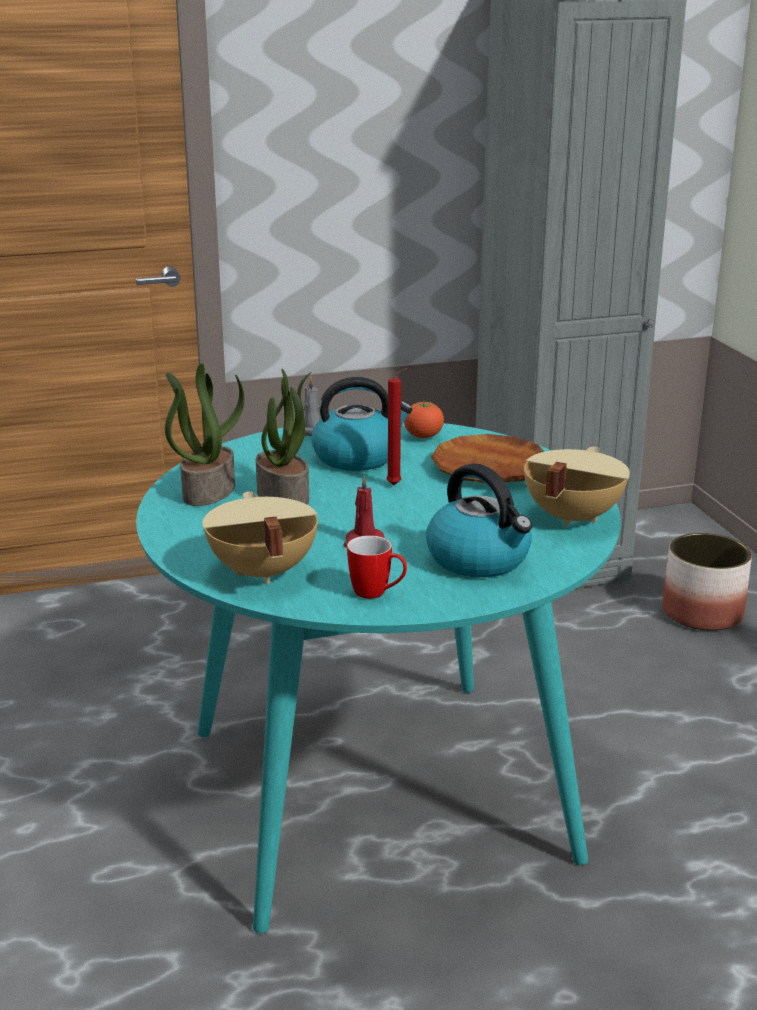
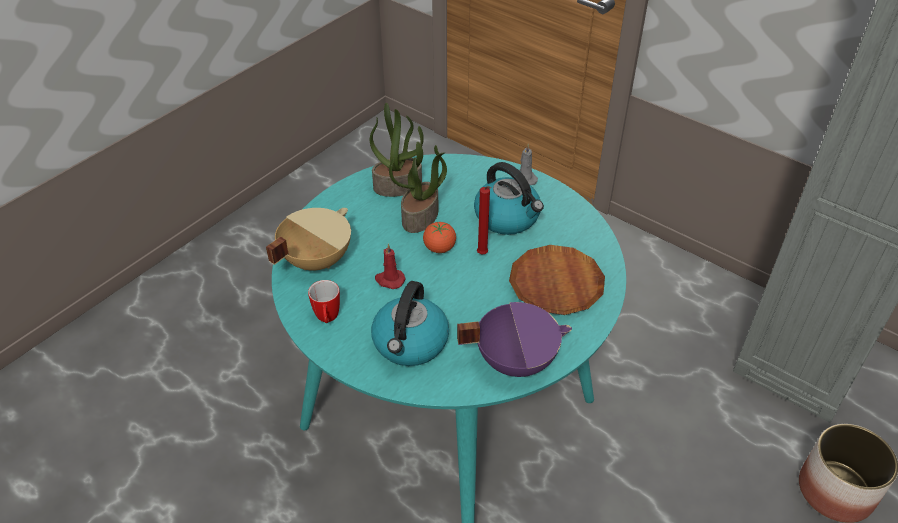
camera: 55 degrees right, 20 degrees up
tomato [404,400,444,438] -> tomato moved to [423,221,456,253]
beige cooking pot [524,447,630,527] -> purple cooking pot [457,302,572,377]

